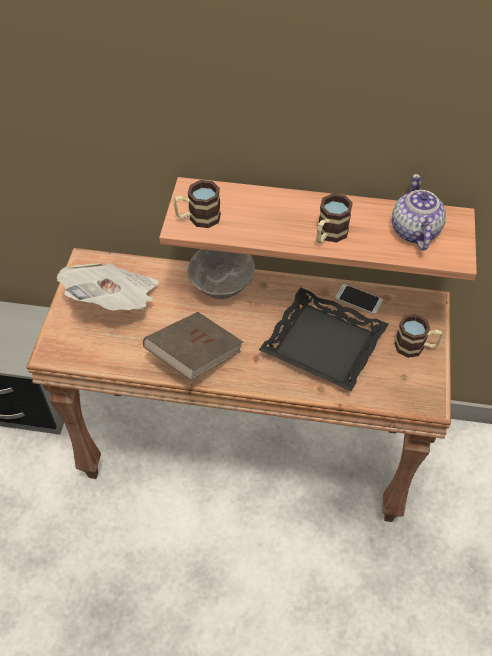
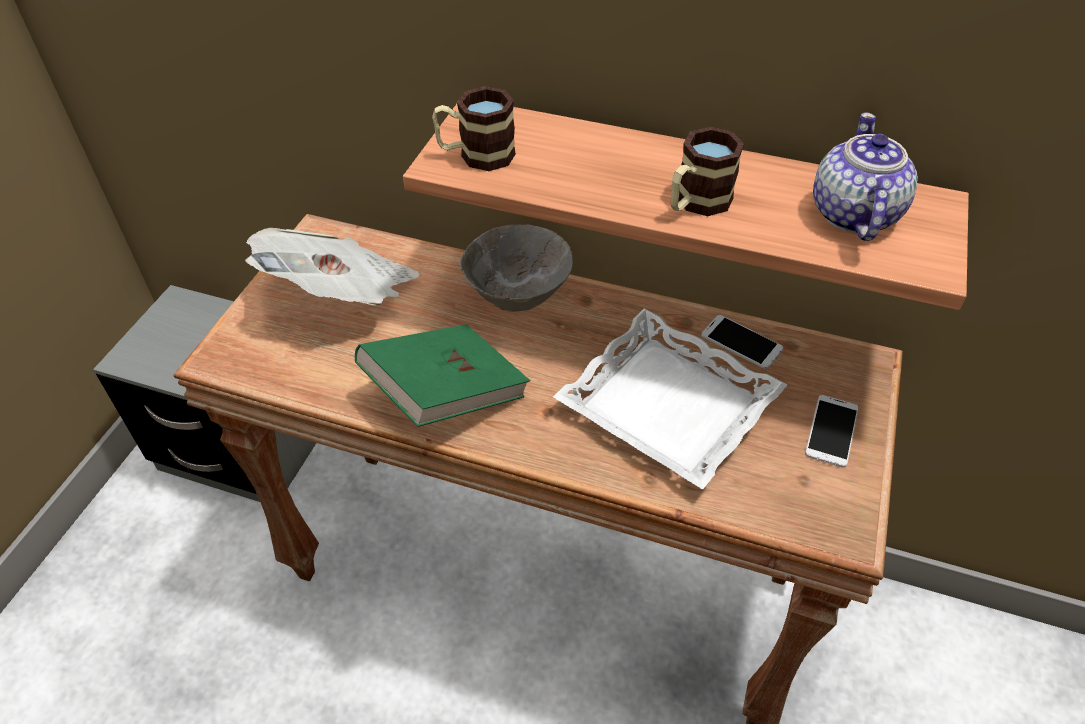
camera: 10 degrees right, 5 degrees down
brown book [143,312,243,380] -> green book [355,324,530,427]
black tray [259,287,388,392] -> white tray [553,308,787,490]
mug [394,314,443,358] -> phone [805,395,859,468]

